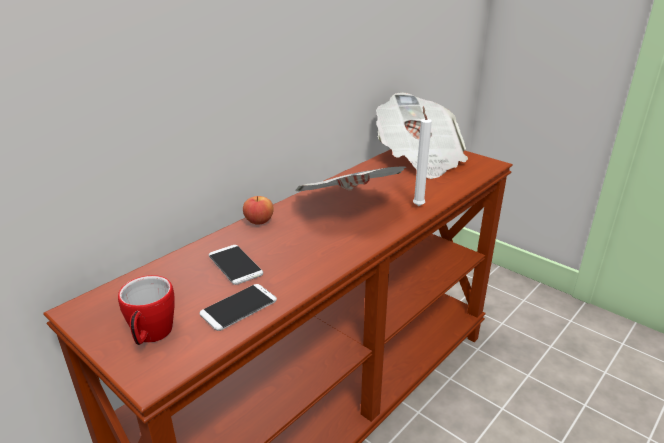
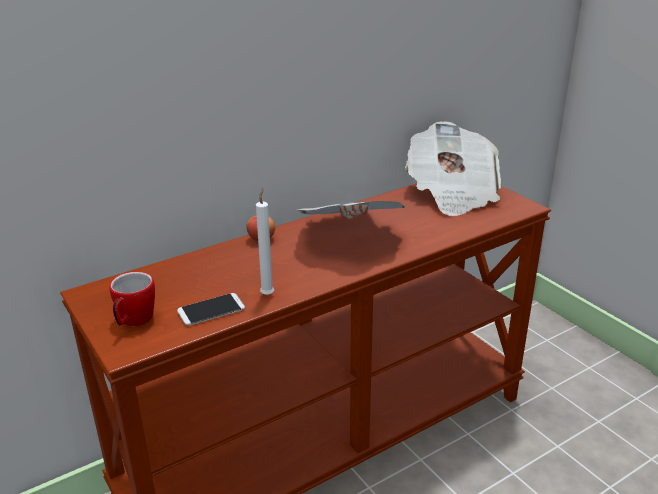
camera: 15 degrees right, 0 degrees up
phone [209,245,263,285] -> none
white candle [413,107,432,206] -> white candle moved to [256,188,274,296]

